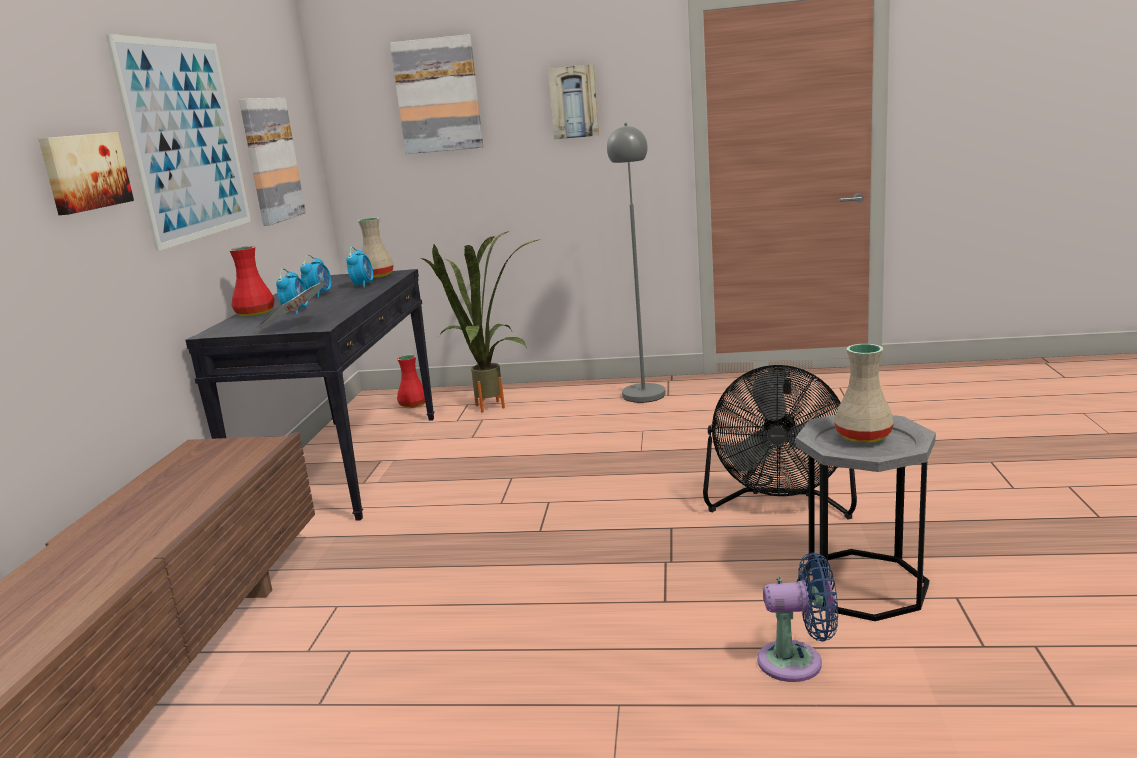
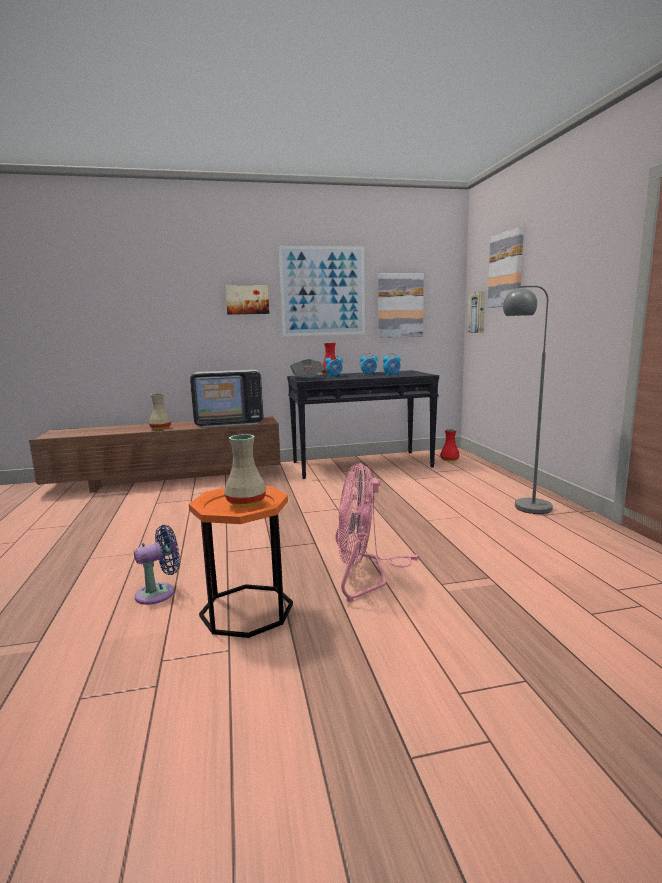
camera: 70 degrees right, 5 degrees down
beige vase [358,218,394,278] -> beige vase moved to [149,394,171,429]
potted plant [421,231,541,413] -> none
picture [548,64,599,140] -> picture moved to [467,291,485,333]
black fan [703,365,857,520] -> pink fan [335,463,420,602]
blue fan [757,552,838,682] -> blue fan turned 105 degrees counterclockwise [134,525,180,605]
grey side table [796,415,936,621] -> orange side table [189,486,293,638]
none -> television [190,370,264,428]

